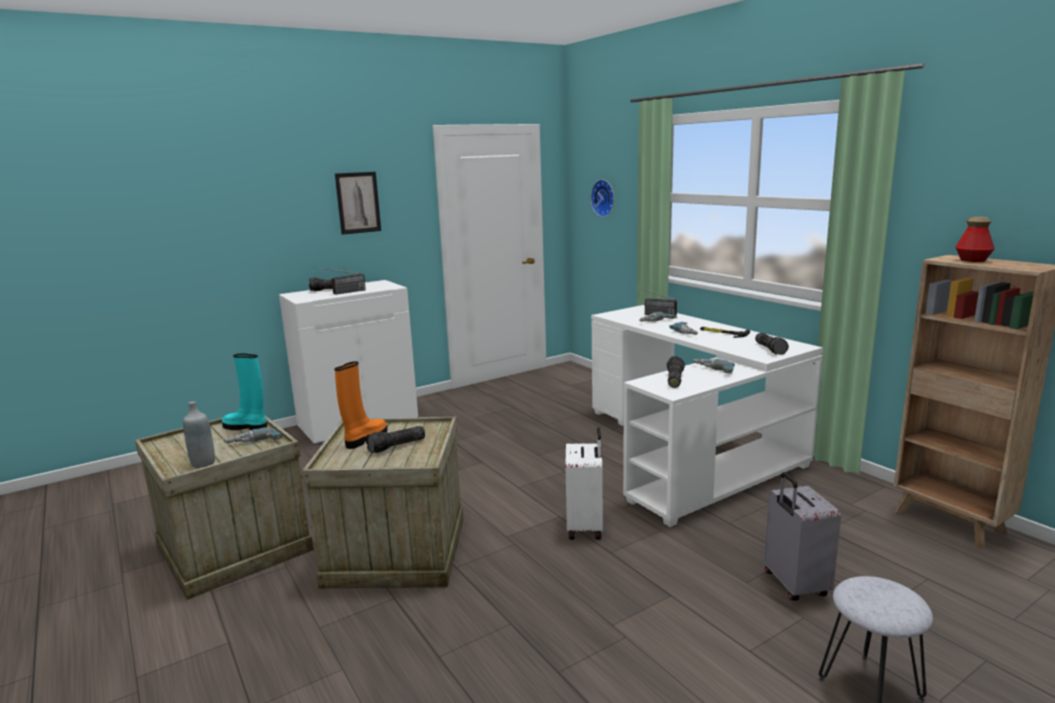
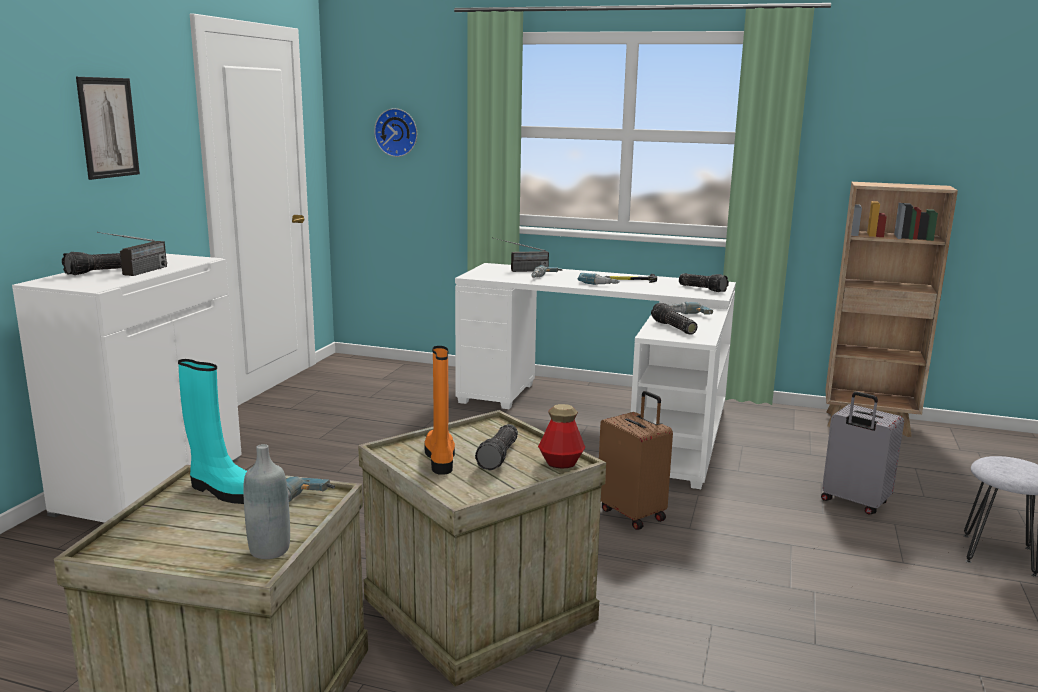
camera: 40 degrees left, 0 degrees up
turquoise boot [222,353,267,430] -> turquoise boot turned 135 degrees counterclockwise [178,359,247,504]
white suitcase [566,427,603,540] -> brown suitcase [599,391,673,530]
bottle [955,217,995,262] -> bottle moved to [538,404,585,469]

